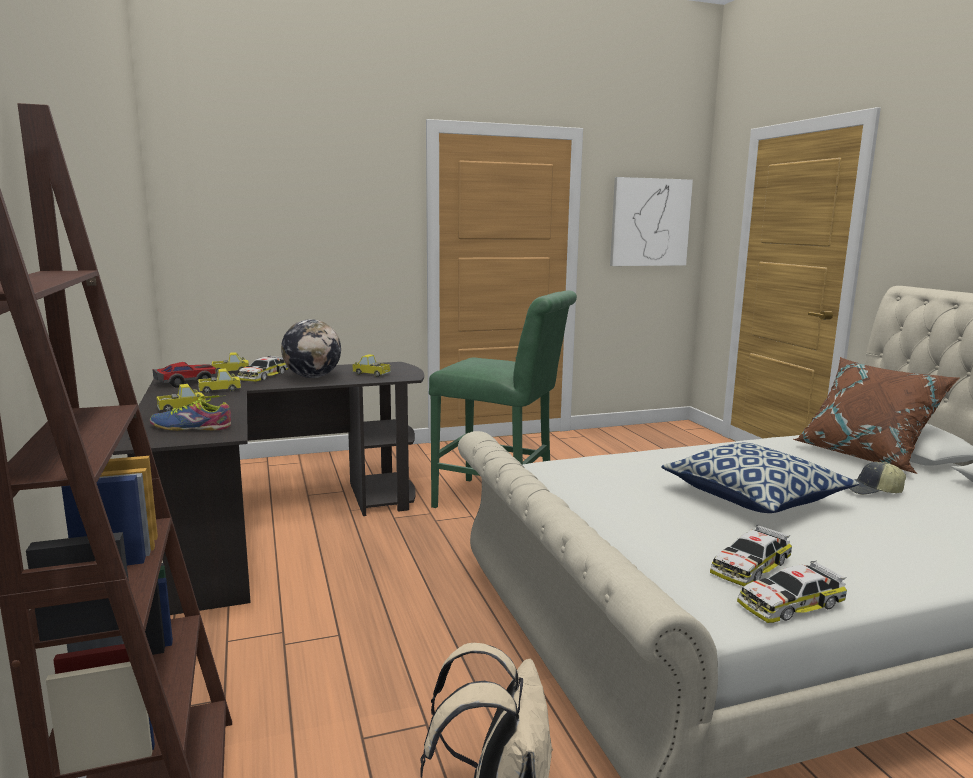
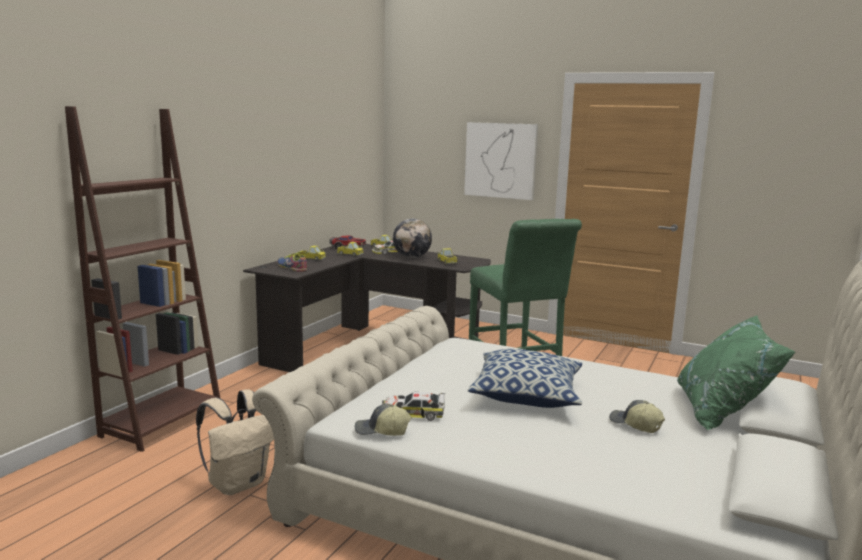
camera: 45 degrees right, 0 degrees up
picture [610,177,693,266] -> picture moved to [464,122,538,200]
toy car [737,560,847,623] -> cap [355,404,412,436]
brown pillow [793,357,960,474] -> green pillow [677,315,795,430]

